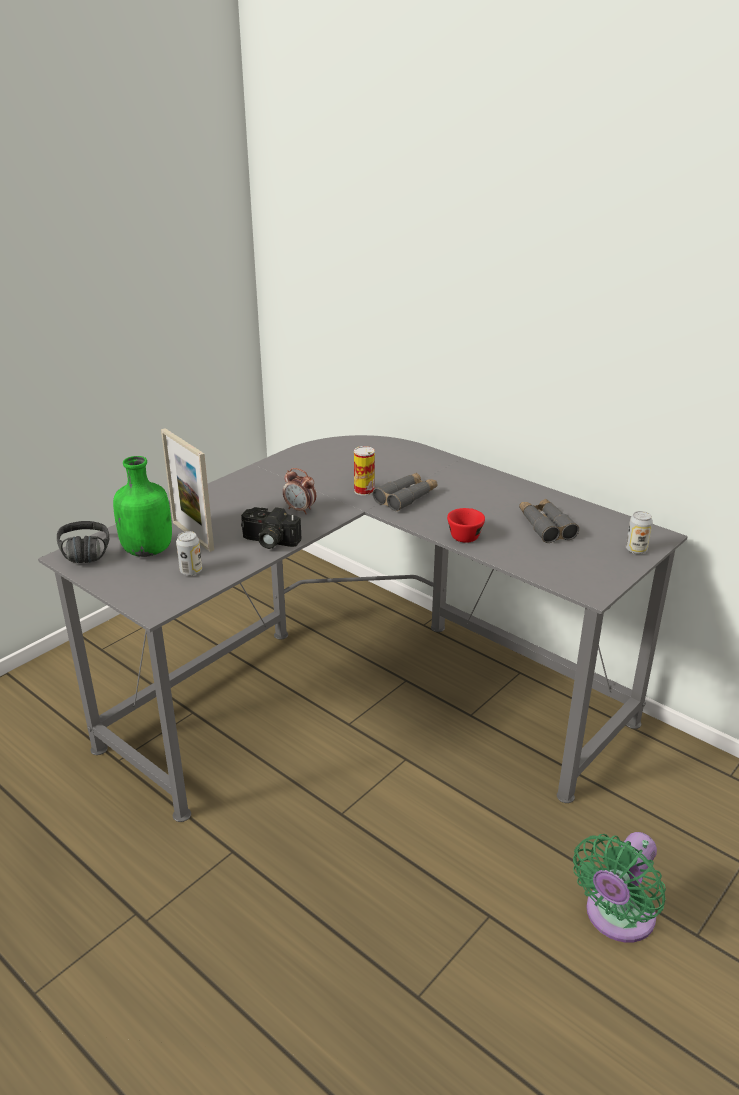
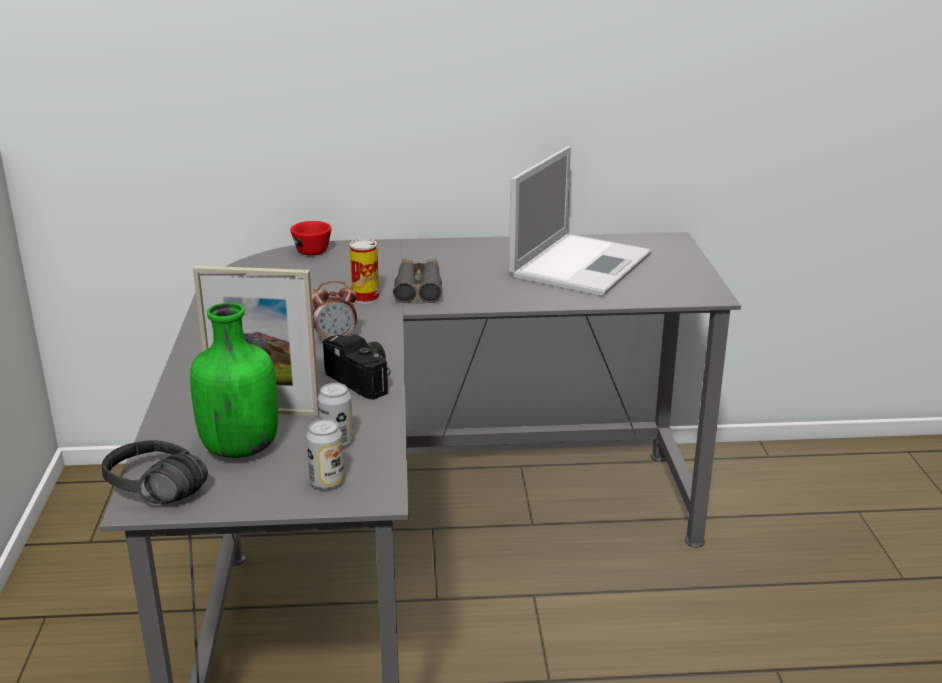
camera: 45 degrees left, 5 degrees down
camera [241,507,301,549] -> camera turned 105 degrees counterclockwise [323,334,391,400]
red cup [447,508,485,543] -> red cup moved to [291,221,331,255]
grey binoculars [519,499,579,543] -> laptop [509,146,652,297]
green fan [573,832,666,943] -> none
can [626,511,653,554] -> can moved to [306,419,344,489]

